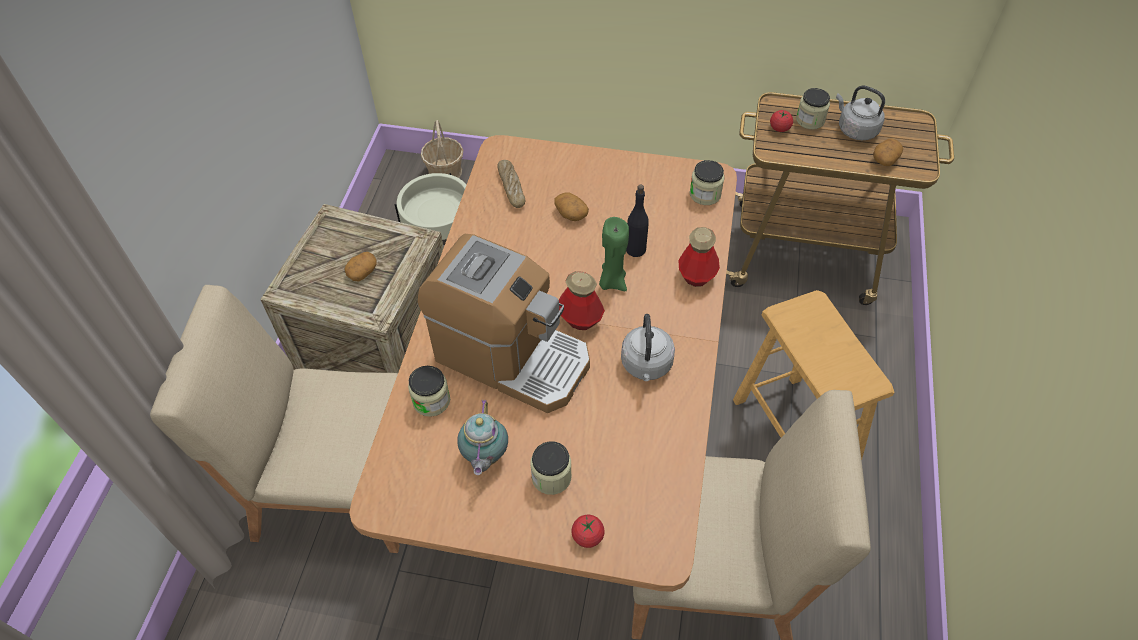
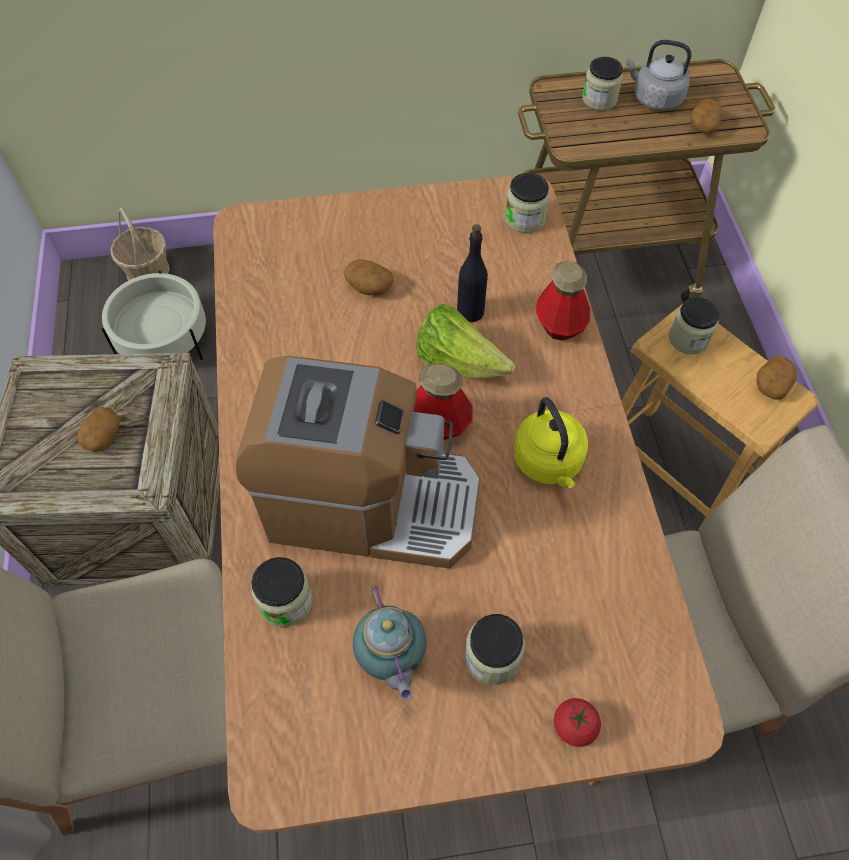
camera: 20 degrees left, 5 degrees up
bread [497,160,525,208] -> none
green candle [599,217,629,291] -> lettuce [416,304,516,379]
grey kettle [621,314,675,381] -> yellow kettle [514,397,588,488]
tomato [770,110,793,132] -> none
none -> jar [669,297,719,354]
none -> potato [756,356,797,399]

